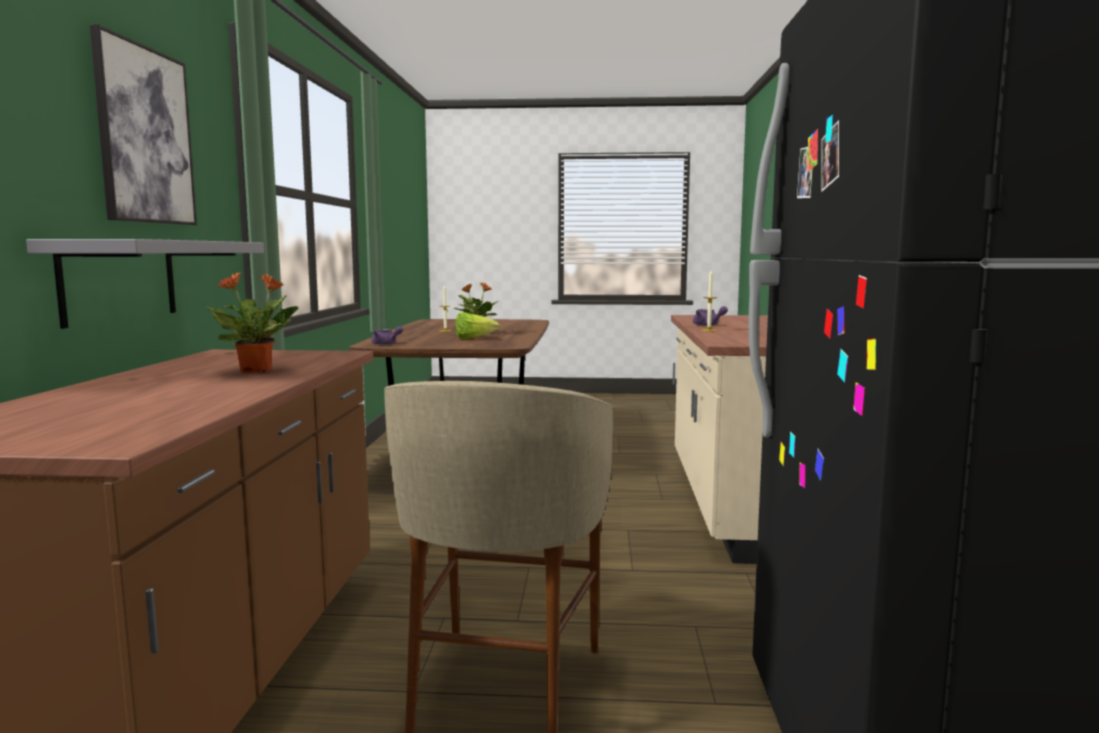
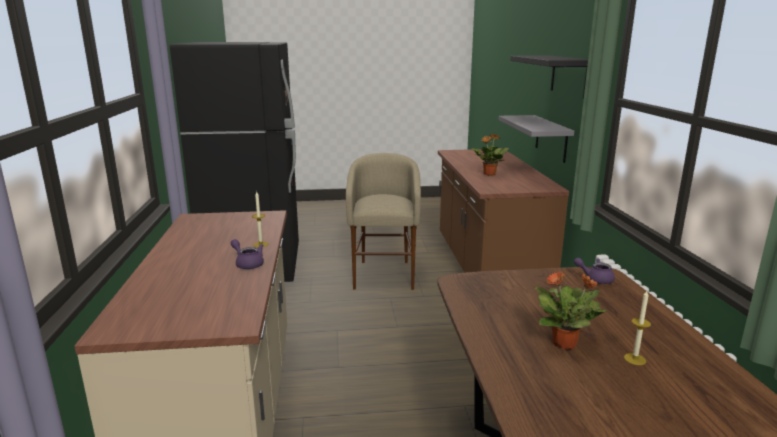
camera: 170 degrees right, 10 degrees up
picture [90,24,197,225] -> black shelf [511,55,588,99]
lettuce [455,312,500,339] -> none

